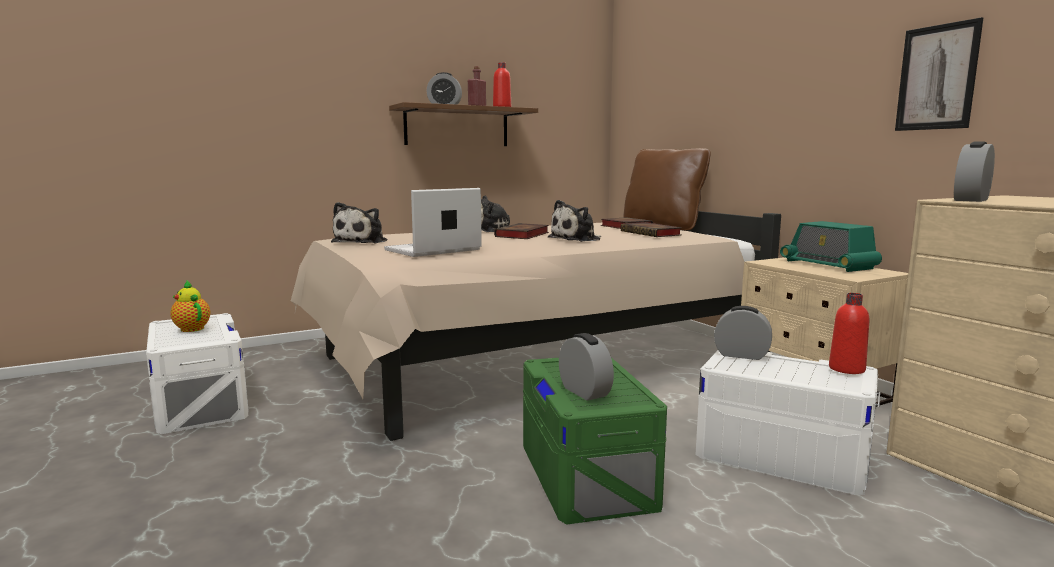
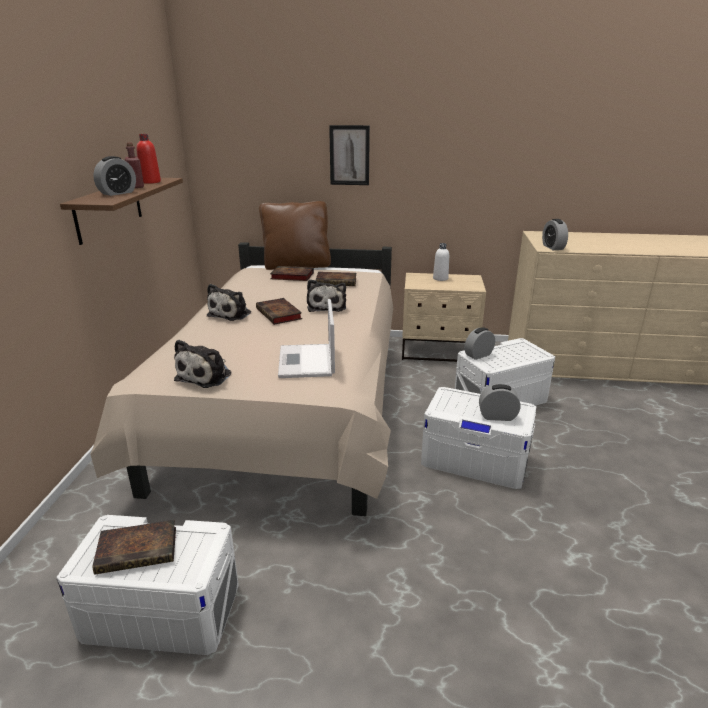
camera: 55 degrees left, 15 degrees up
teapot [170,280,210,332] -> book [92,520,176,575]
plush toy [331,202,387,244] -> plush toy turned 60 degrees clockwise [174,340,231,388]
green storage box [523,358,667,524] -> white storage box [421,387,536,489]
radio [780,221,882,272] -> white bottle [433,243,449,281]
red bottle [829,293,869,374] -> none
picture [895,17,983,131] -> picture moved to [329,125,370,185]

